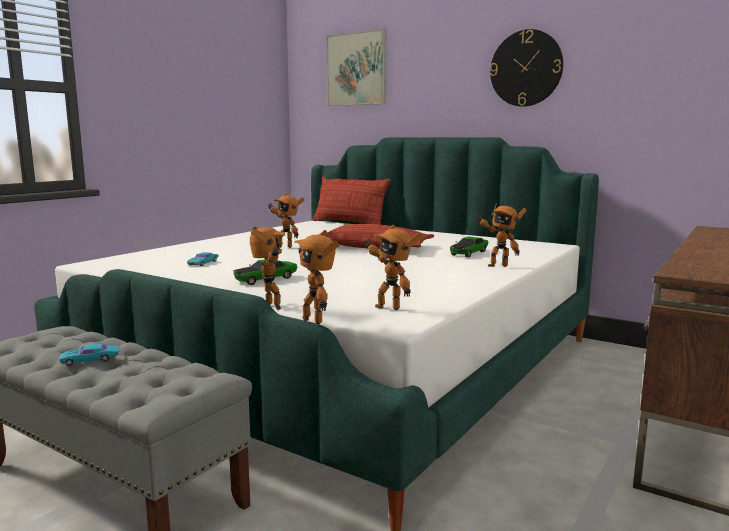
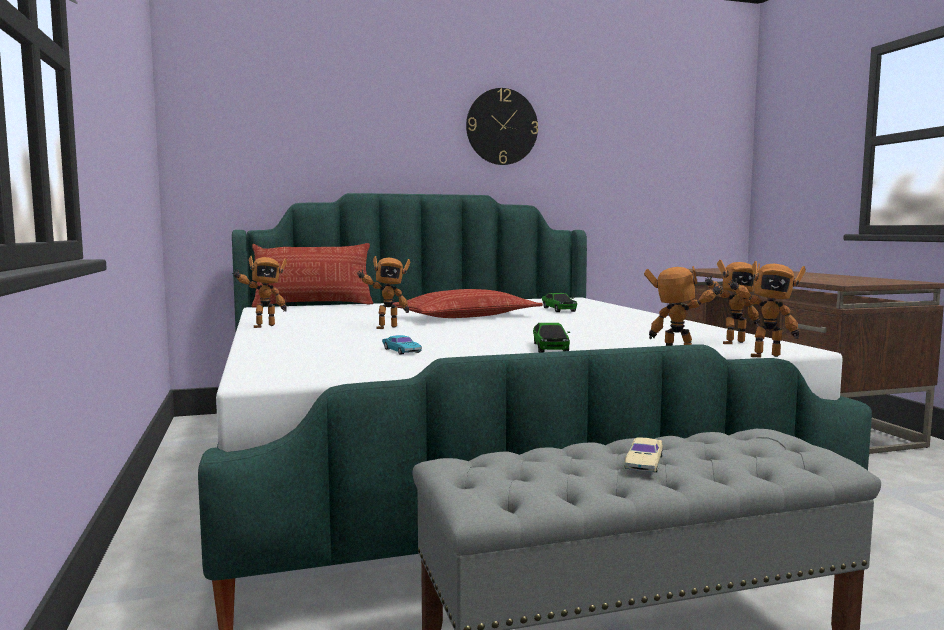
camera: 50 degrees left, 5 degrees down
turquoise toy car [59,344,119,366] -> beige toy car [625,437,663,472]
picture [326,29,387,106] -> none
toy robot [476,203,527,267] -> toy robot moved to [232,256,287,328]

